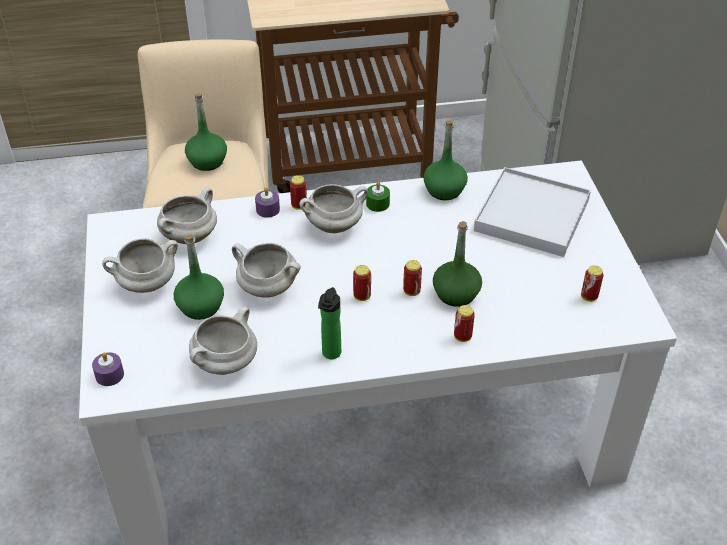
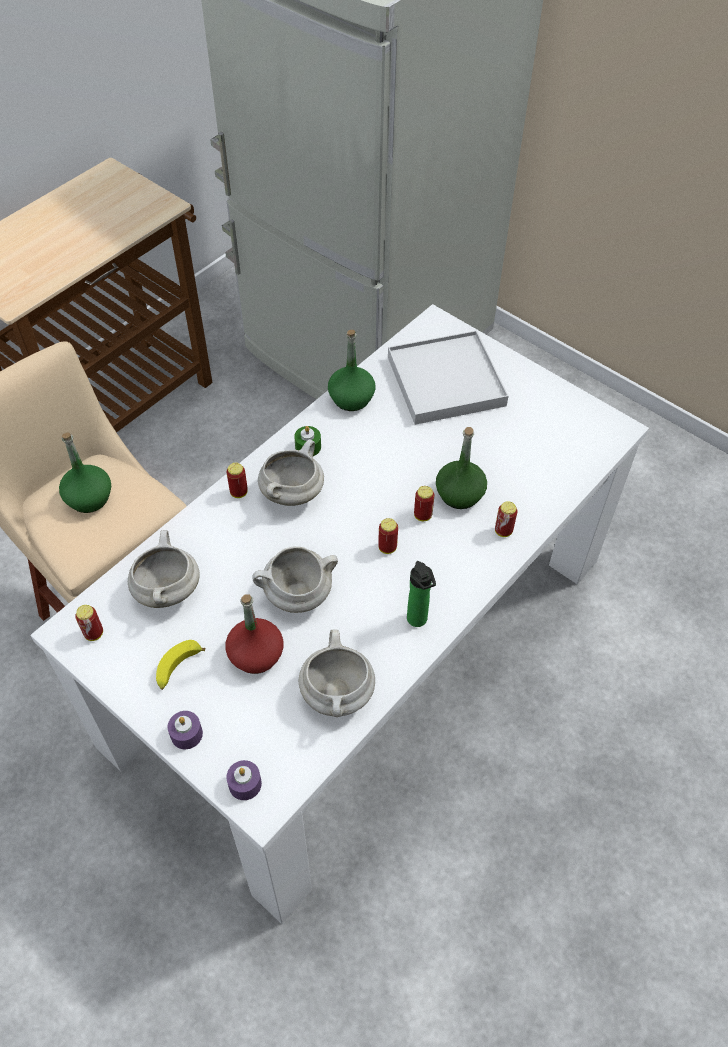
camera: 40 degrees left, 10 degrees up
white cooking pot [102,239,178,293] -> banana [156,640,205,690]
green bottle [174,235,224,320] -> red bottle [226,594,283,674]
purple candle [255,187,280,218] -> purple candle moved to [168,711,203,749]
can [581,265,604,302] -> can moved to [75,605,103,641]

